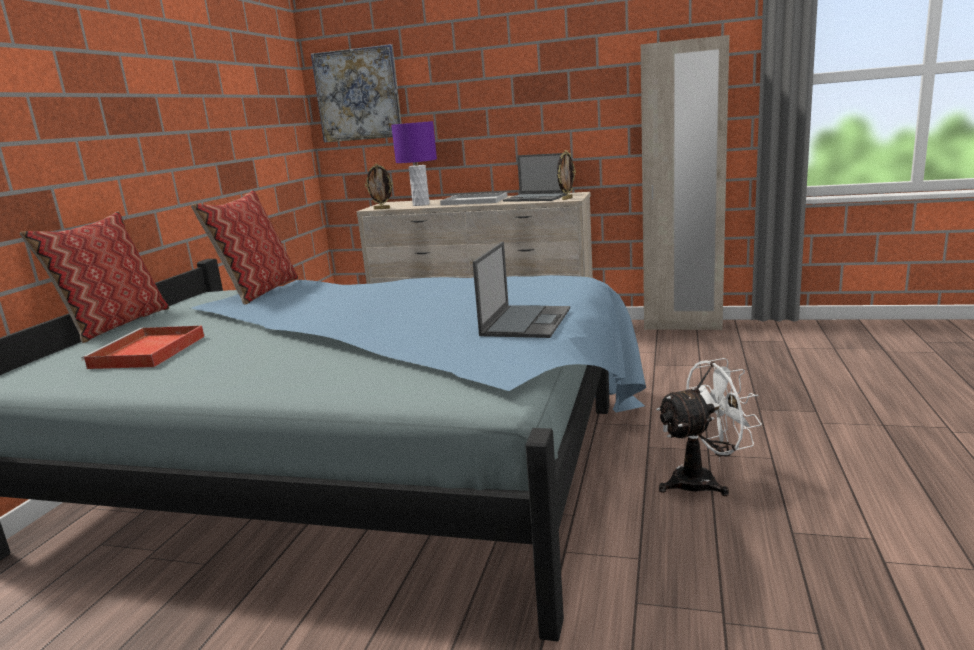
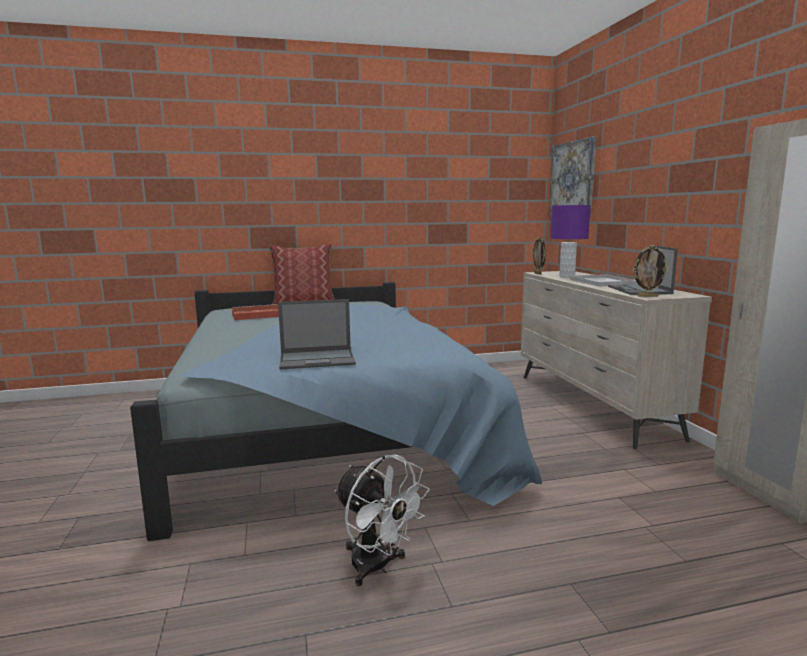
camera: 60 degrees right, 5 degrees down
pillow [191,190,298,304] -> none

